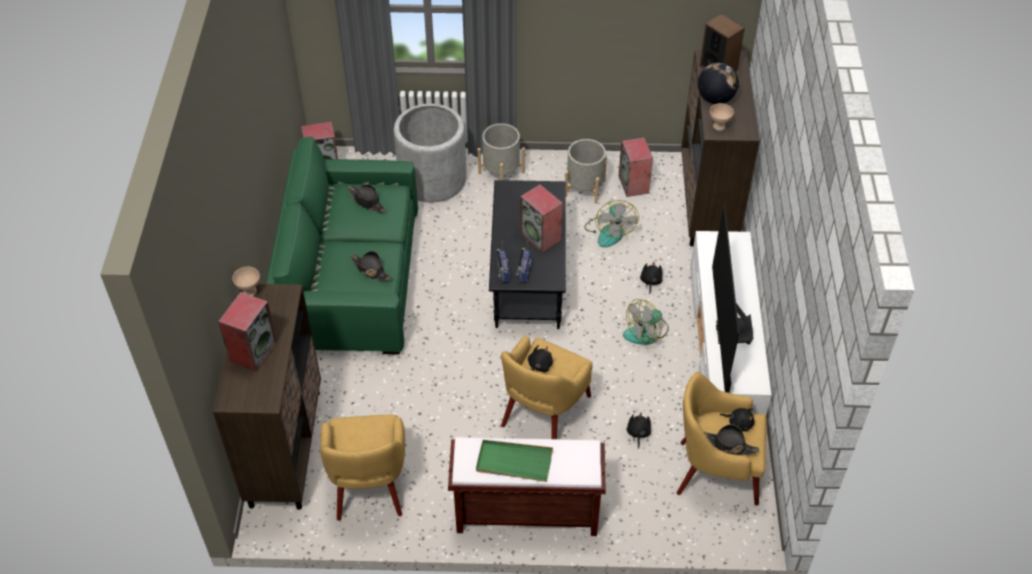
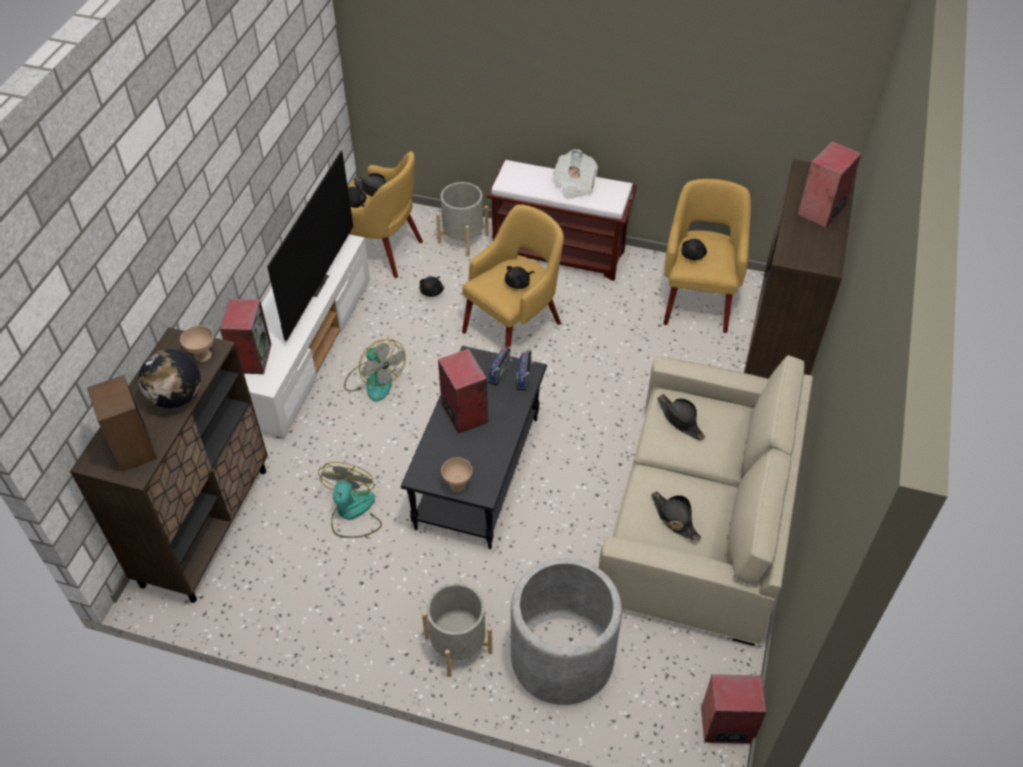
camera: 165 degrees left, 0 degrees up
beige bowl [233,267,260,296] -> beige bowl moved to [441,458,472,492]
green sofa [266,137,418,355] -> beige sofa [599,355,813,646]
green tray [476,440,553,482] -> newspaper [553,149,598,199]
grey planter [565,139,607,204] -> grey planter moved to [436,182,489,256]
speaker [618,137,653,197] -> speaker moved to [220,299,271,374]
fan [623,299,669,345] -> fan turned 75 degrees clockwise [344,339,406,402]
black plush toy [640,262,663,294] -> black plush toy moved to [681,239,707,260]

